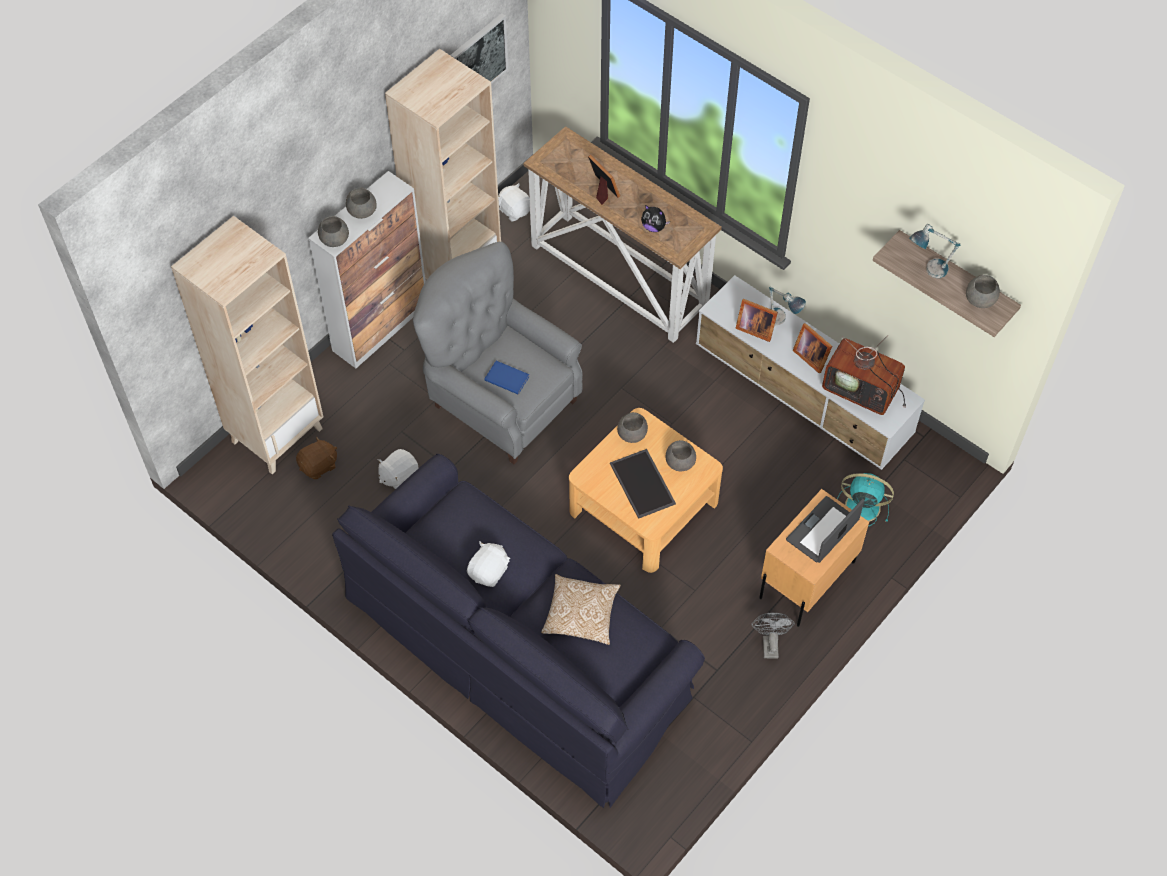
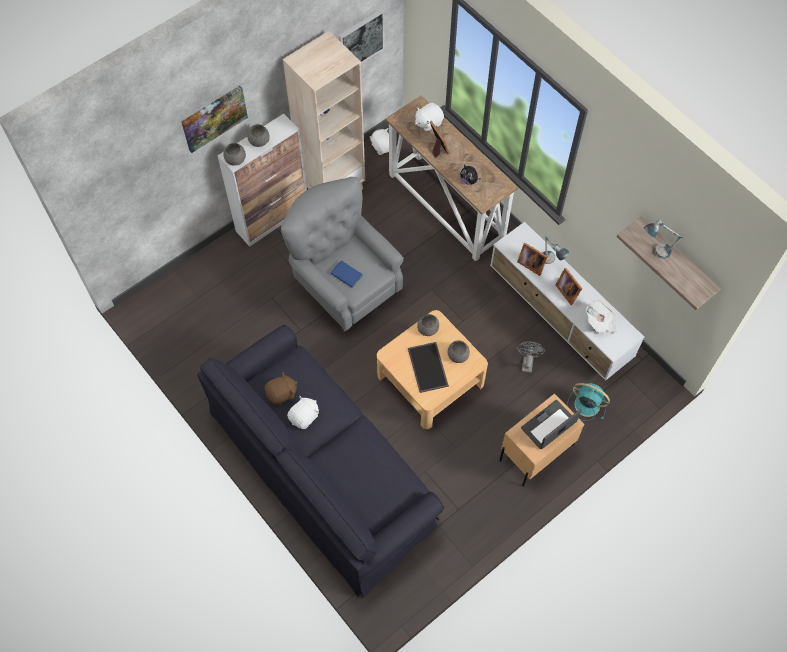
camera: 10 degrees right, 5 degrees up
beige bookcase [171,216,324,474] -> none
brown plush toy [296,436,337,479] -> brown plush toy moved to [265,373,297,405]
white plush toy [378,449,418,489] -> white plush toy moved to [415,103,444,132]
pillow [541,574,621,645] -> none
grey fan [751,613,795,658] -> grey fan moved to [516,341,545,373]
television [822,335,906,415] -> newspaper [586,300,617,334]
grey bowl [966,275,1000,308] -> none
none -> picture [182,86,248,153]

